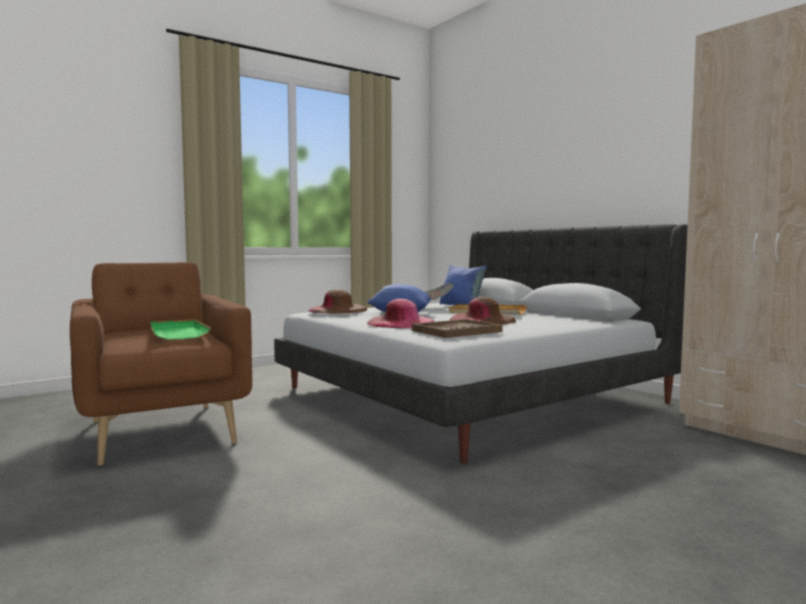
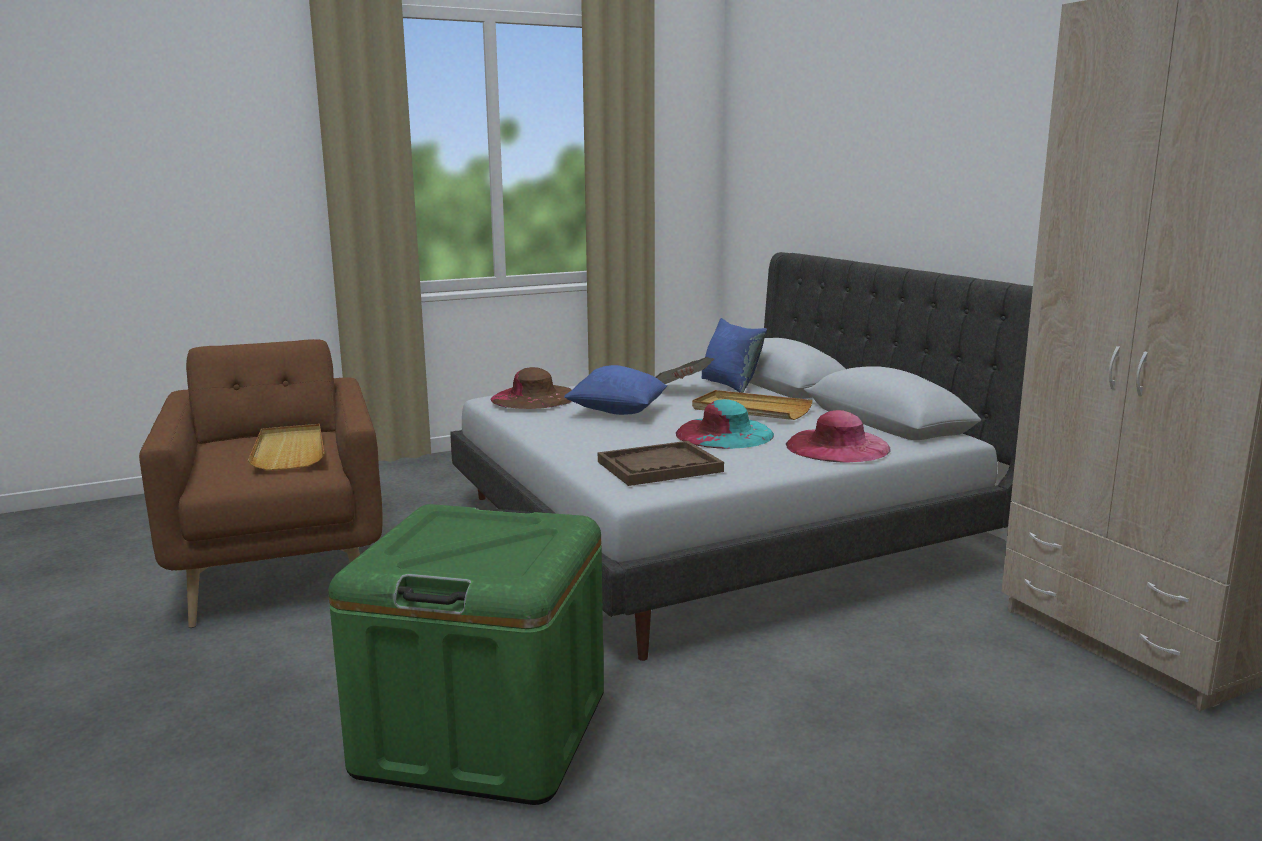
camera: 10 degrees right, 10 degrees up
green tray [150,319,211,339] -> beige tray [248,424,324,470]
pink hat [367,299,435,328] -> pink hat moved to [786,410,891,463]
brown hat [449,297,516,325] -> turquoise hat [676,399,774,449]
none -> green storage box [328,504,604,805]

